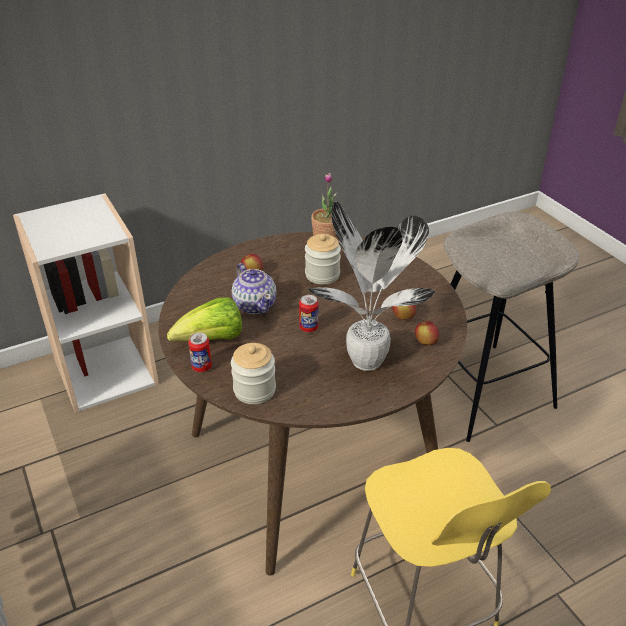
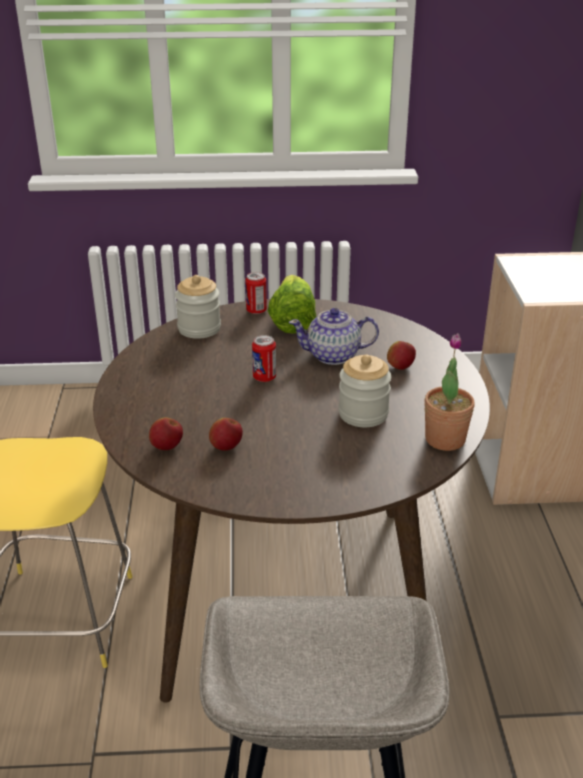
camera: 115 degrees right, 5 degrees down
potted plant [308,201,435,371] -> none

